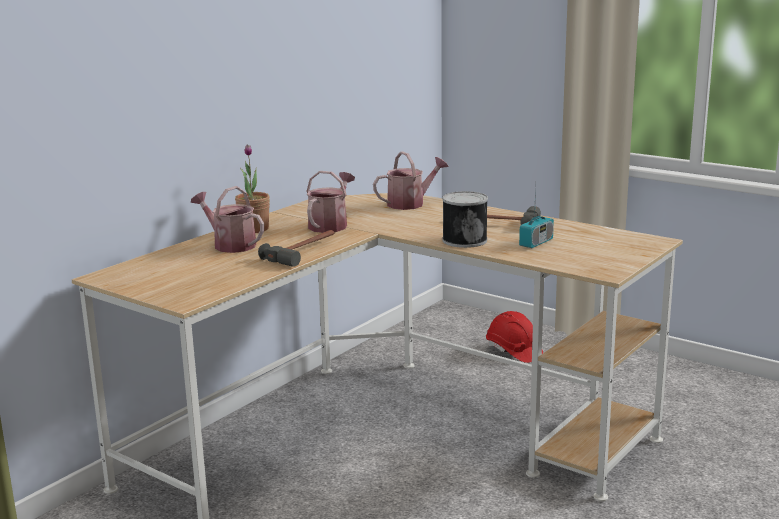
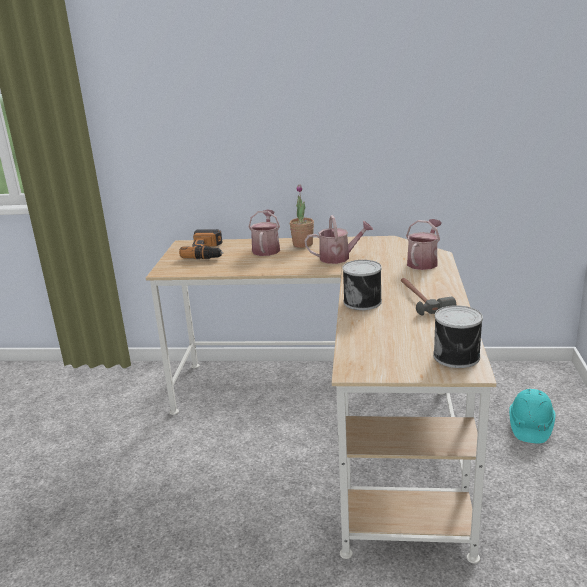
camera: 60 degrees right, 5 degrees up
hammer [258,230,334,267] -> none
watering can [373,151,449,210] -> watering can turned 90 degrees counterclockwise [406,219,442,270]
red hard hat [486,311,543,363] -> turquoise hard hat [509,389,555,443]
radio [519,184,554,248] -> none
none -> power drill [179,229,224,259]
none -> can [433,305,483,368]

